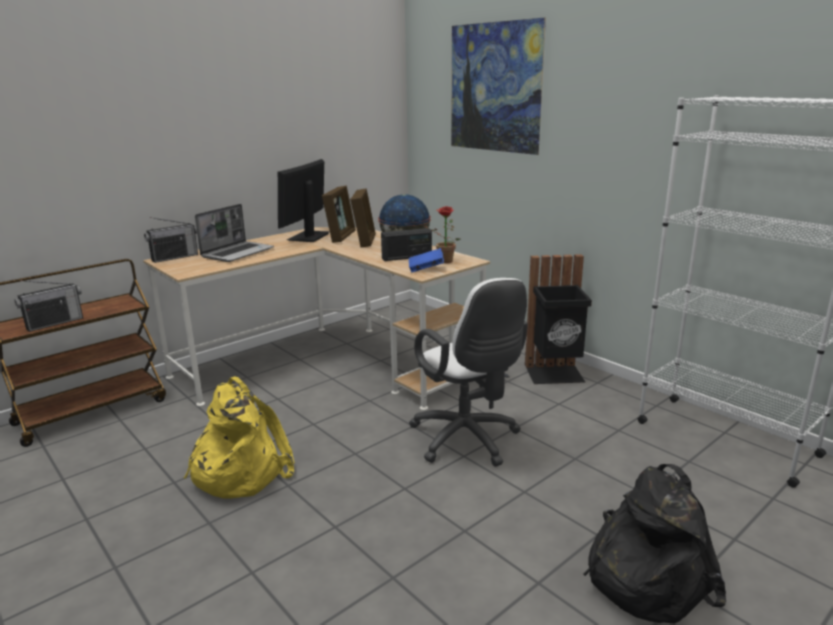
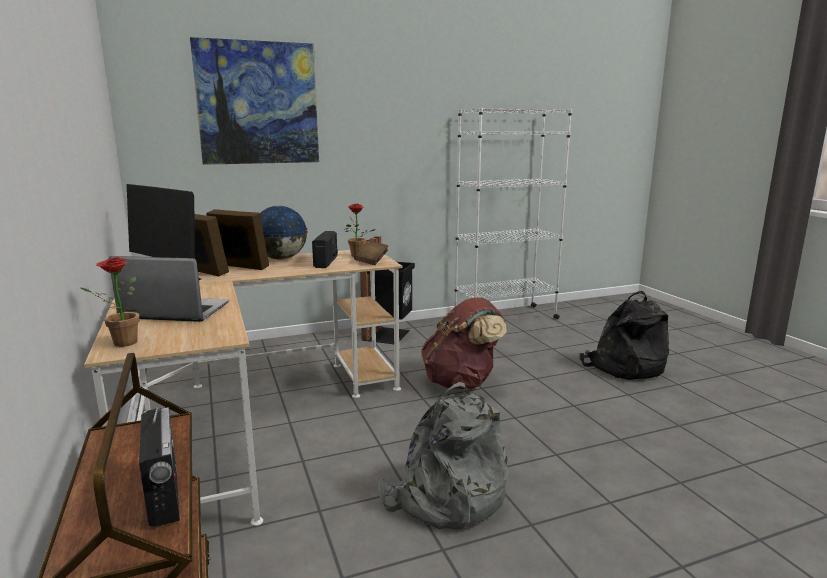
camera: 70 degrees left, 5 degrees down
radio [144,217,198,263] -> potted plant [79,257,139,347]
yellow backpack [184,376,295,498] -> grey backpack [377,382,508,530]
laptop [195,204,274,262] -> laptop turned 45 degrees counterclockwise [109,256,229,322]
blue book [409,248,444,272] -> brown book [354,241,389,265]
white office chair [409,278,528,467] -> brown backpack [421,297,507,390]

